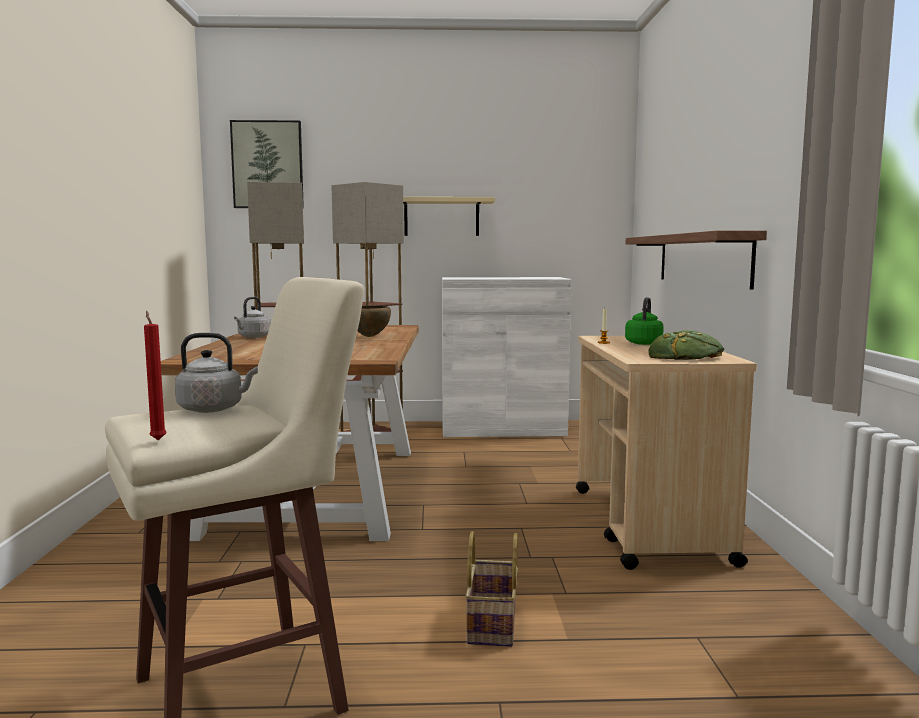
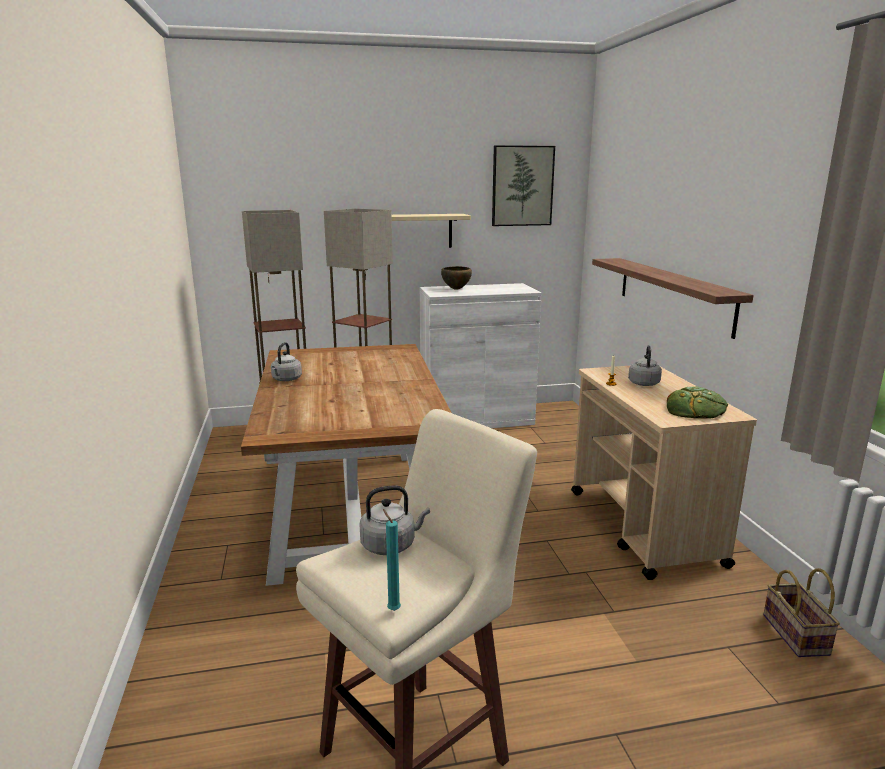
camera: 10 degrees left, 10 degrees up
red candle [144,311,167,440] -> turquoise candle [383,509,401,611]
picture [230,120,304,208] -> picture moved to [492,145,555,226]
brown bowl [358,305,391,337] -> brown bowl moved to [441,266,472,290]
basket [465,531,518,647] -> basket moved to [763,568,840,657]
green kettle [625,297,664,345] -> grey kettle [628,345,662,386]

